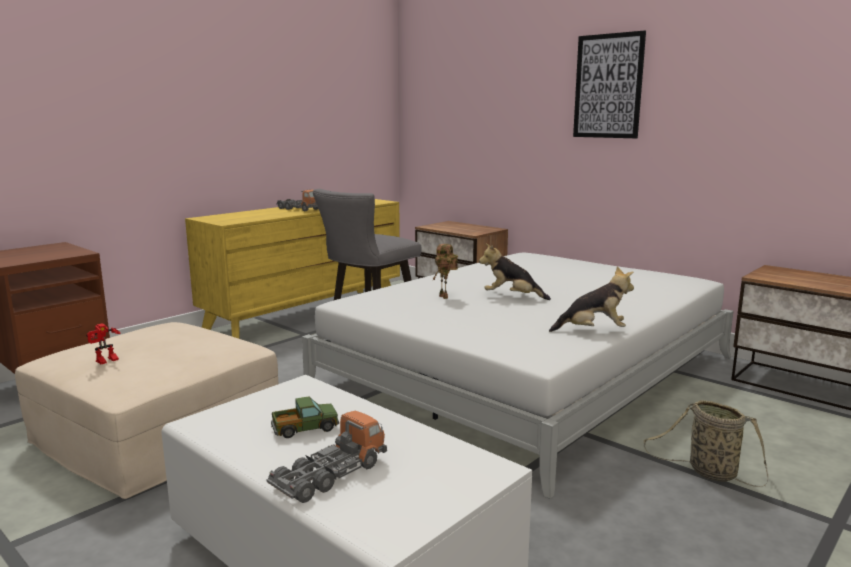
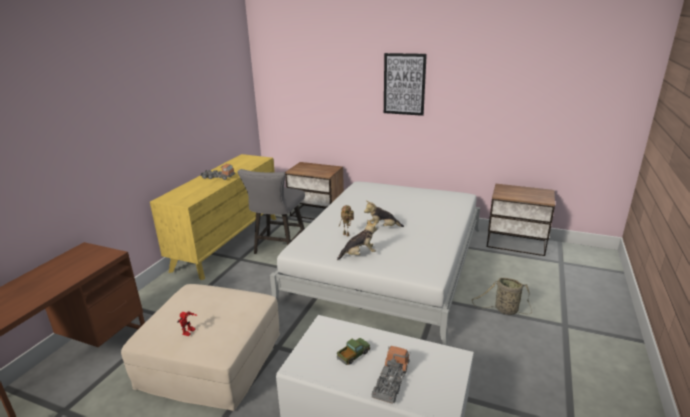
camera: 20 degrees left, 10 degrees up
plush toy [549,266,634,332] -> plush toy moved to [337,220,377,260]

